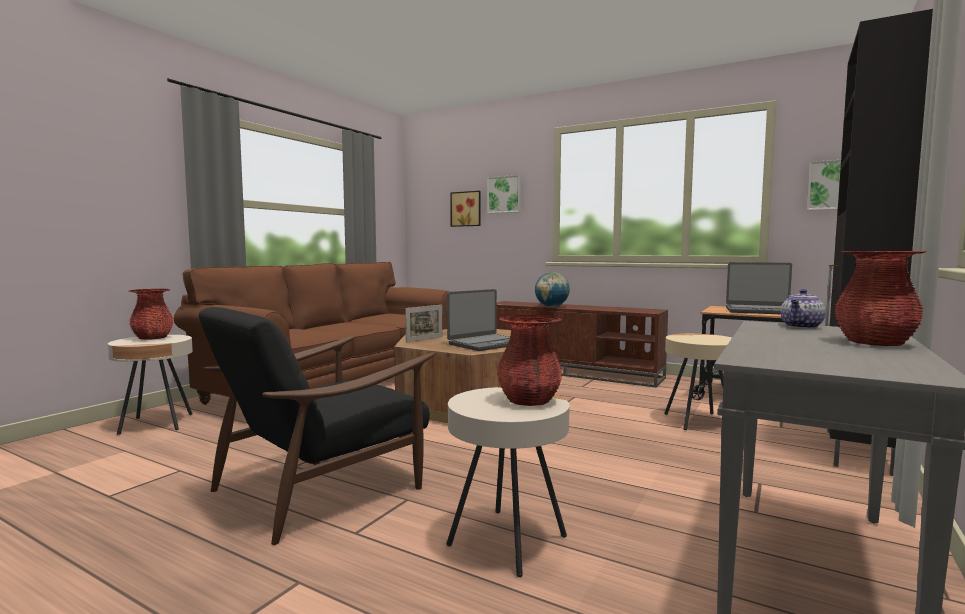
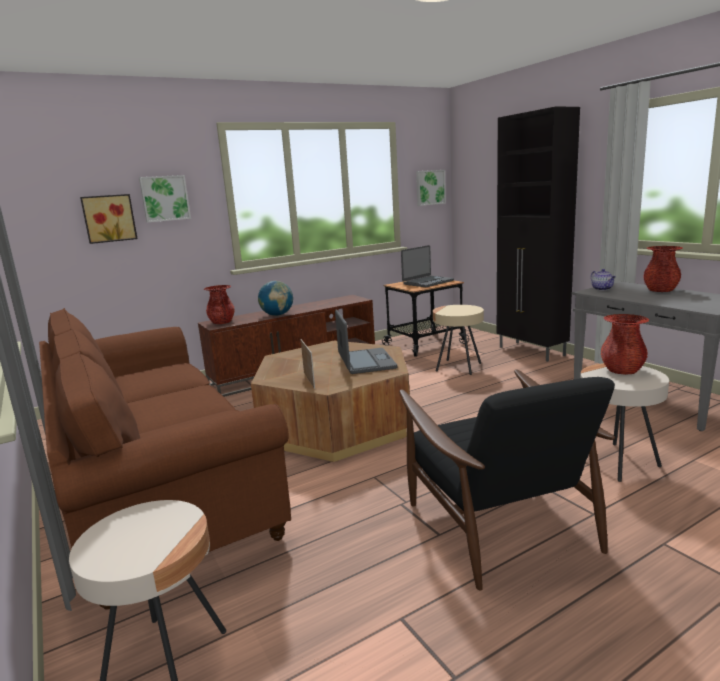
camera: 60 degrees left, 10 degrees up
red vase [129,289,174,340] -> red vase moved to [204,285,235,324]

